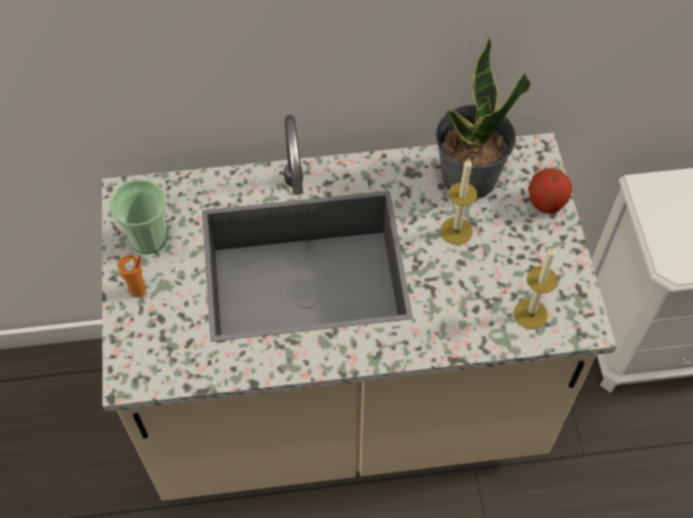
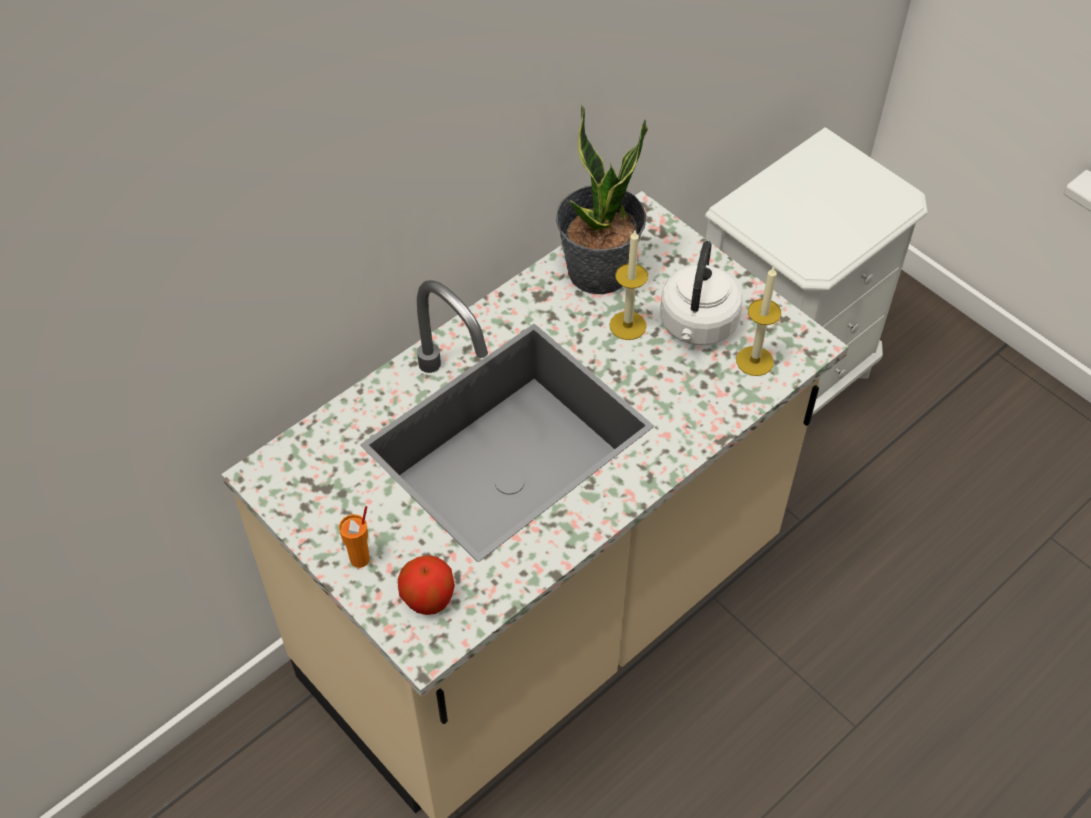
camera: 35 degrees left, 5 degrees down
cup [110,180,167,254] -> none
apple [528,168,572,214] -> apple moved to [398,555,455,615]
none -> white kettle [660,241,742,346]

